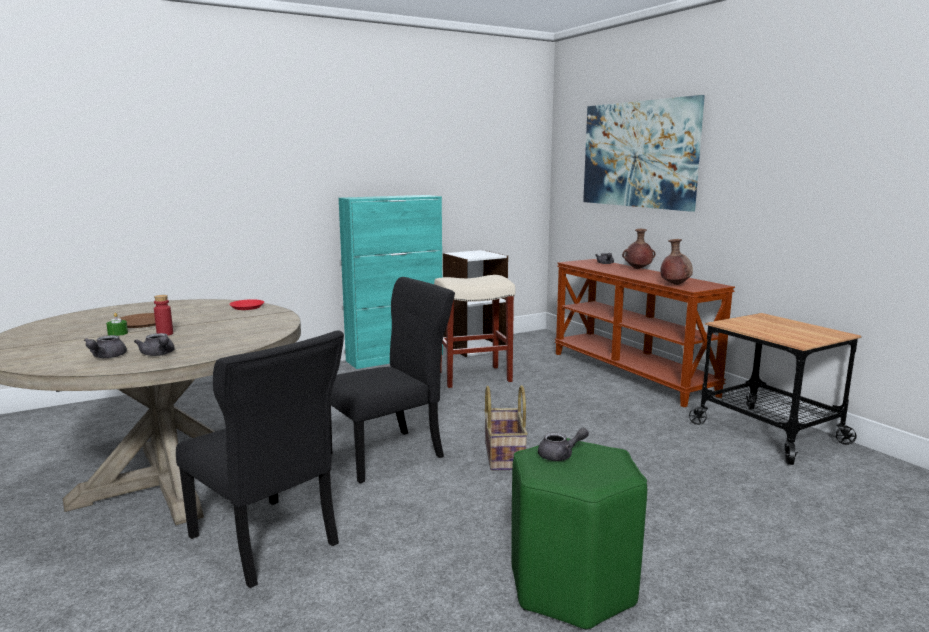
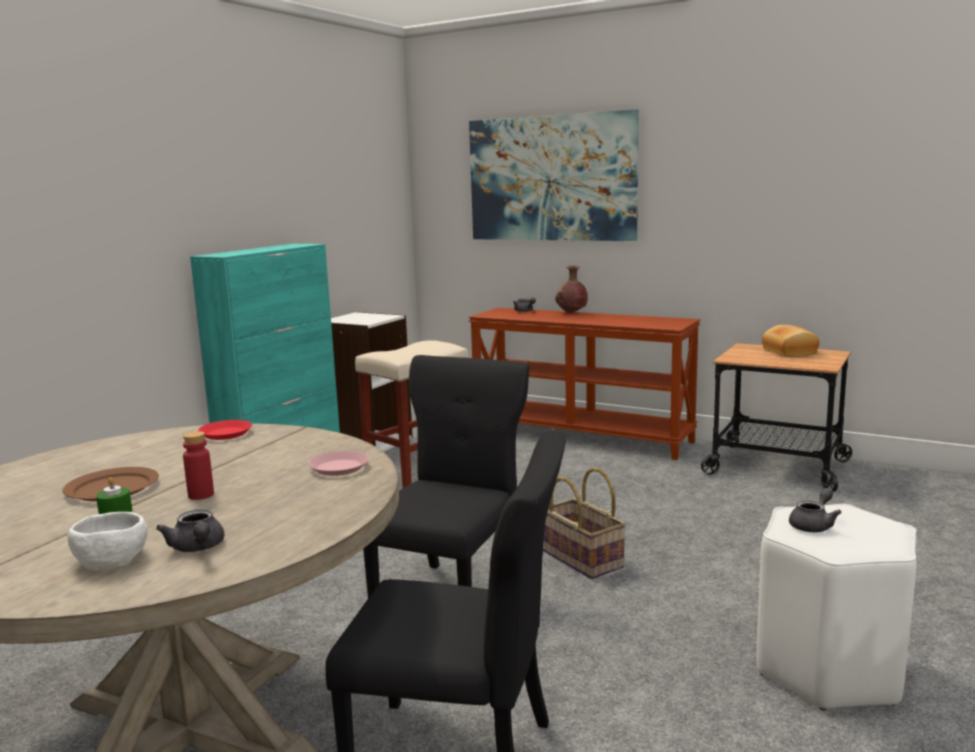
camera: 30 degrees left, 0 degrees up
grey teapot [134,333,175,356] -> none
green stool [511,438,647,630] -> white stool [757,504,917,711]
brown vase [660,239,693,285] -> none
none -> white bowl [67,512,148,571]
none -> pink plate [308,451,369,476]
none -> bread [762,325,820,357]

